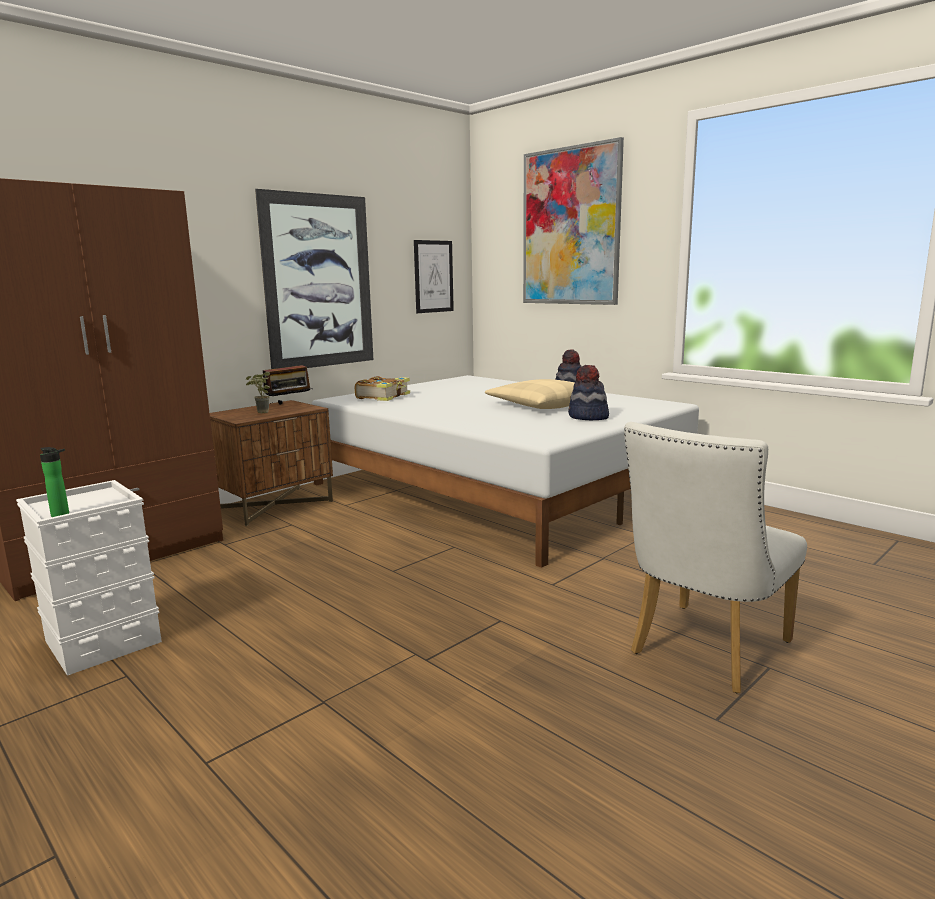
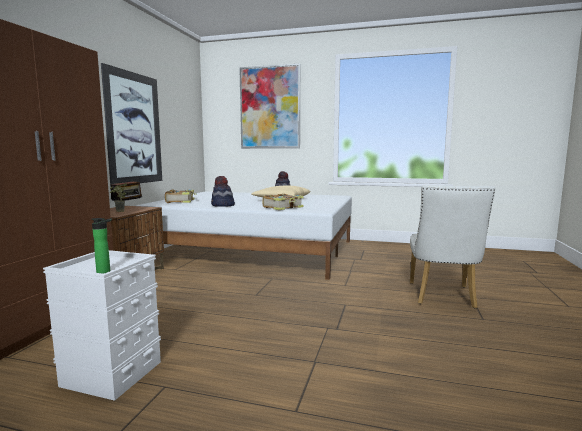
camera: 30 degrees left, 5 degrees down
picture [414,240,454,313] -> none
hat [568,365,609,420] -> hat moved to [211,176,235,207]
none -> book [263,194,303,210]

